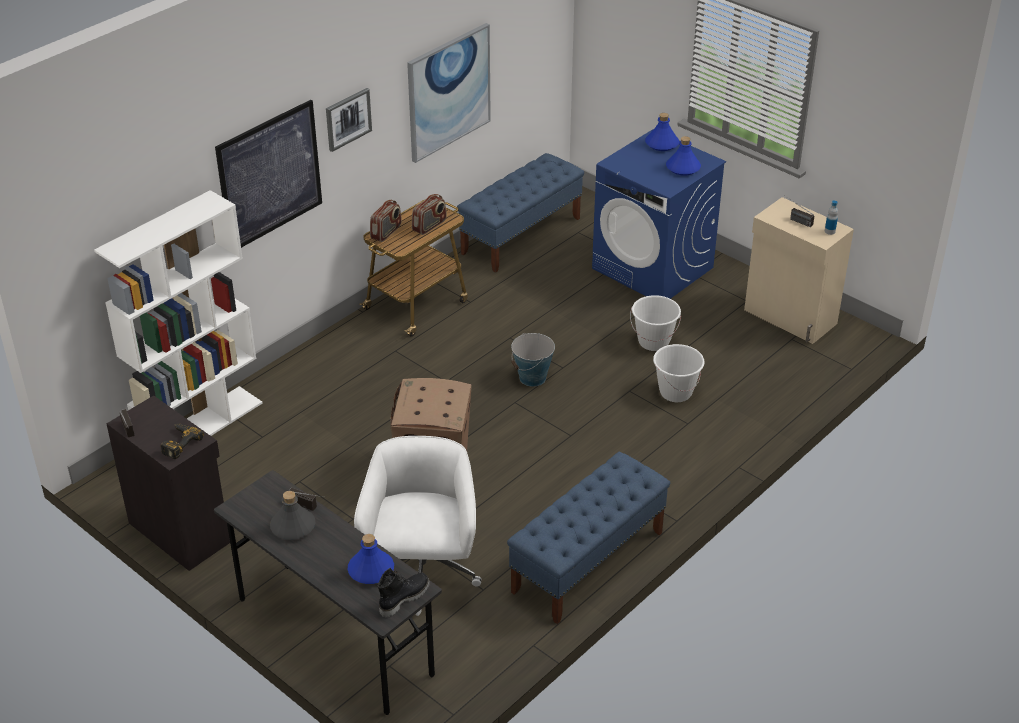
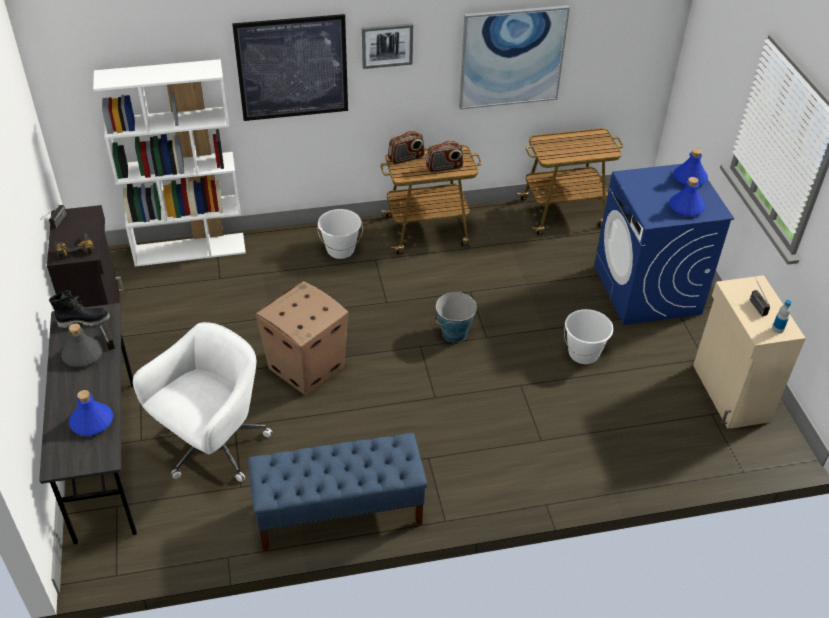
camera: 35 degrees right, 5 degrees up
black boot [378,568,430,618] -> black boot moved to [49,290,110,328]
blue bench [457,153,584,273] -> cart [517,128,624,235]
white bucket [653,344,704,402] -> white bucket moved to [317,209,363,259]

